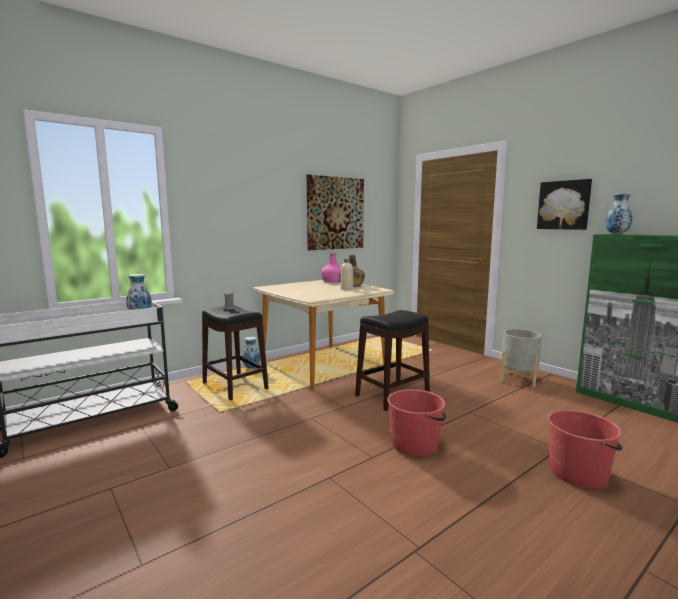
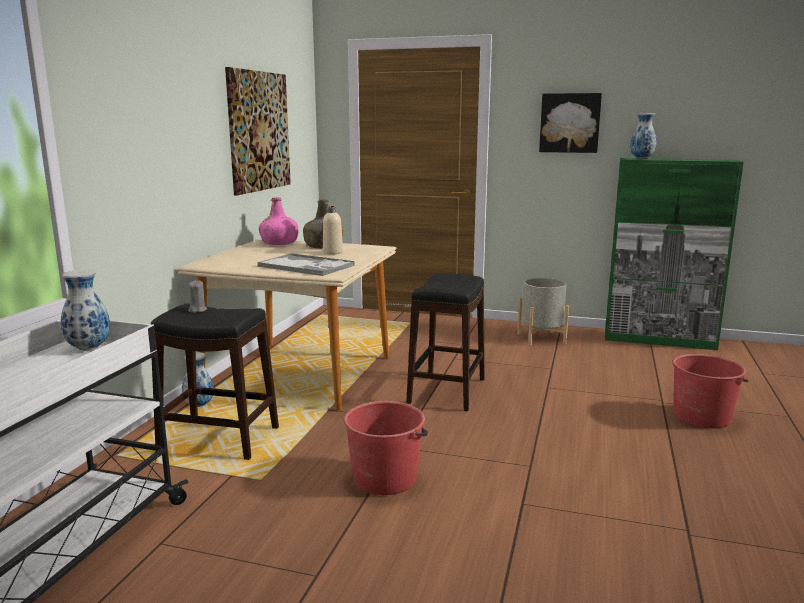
camera: 35 degrees left, 5 degrees up
red bucket [387,389,446,457] -> red bucket moved to [344,401,428,495]
none -> tray [257,253,355,276]

